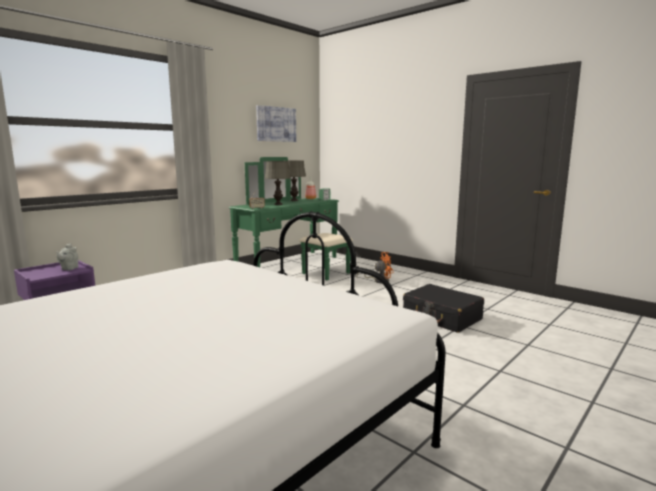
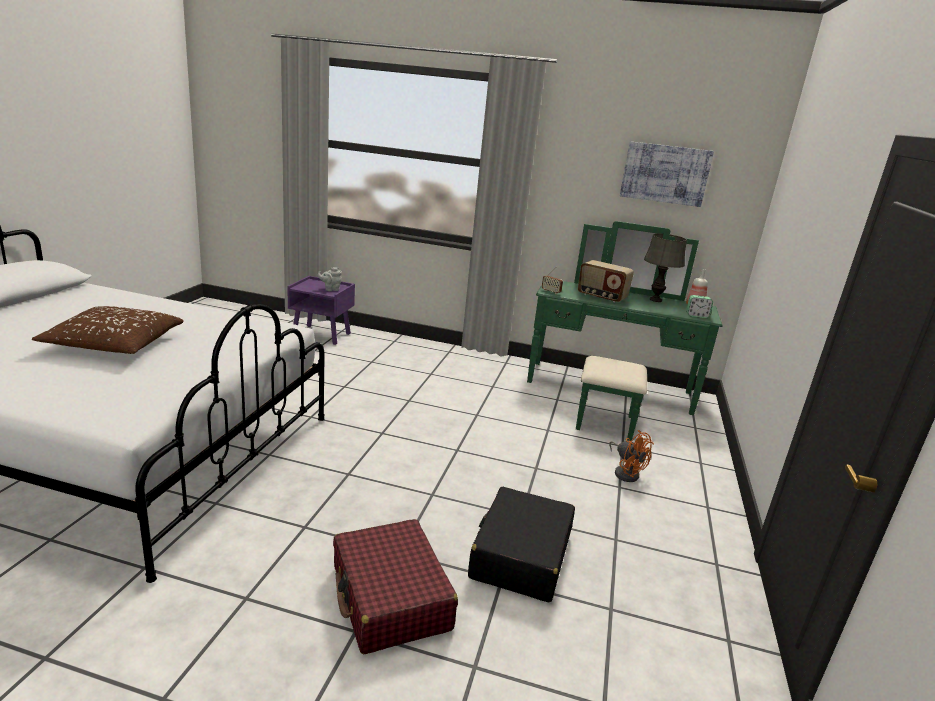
camera: 60 degrees right, 10 degrees up
grey table lamp [265,161,291,205] -> radio [578,260,634,303]
none -> brown pillow [32,306,184,354]
none -> red suitcase [333,519,458,654]

